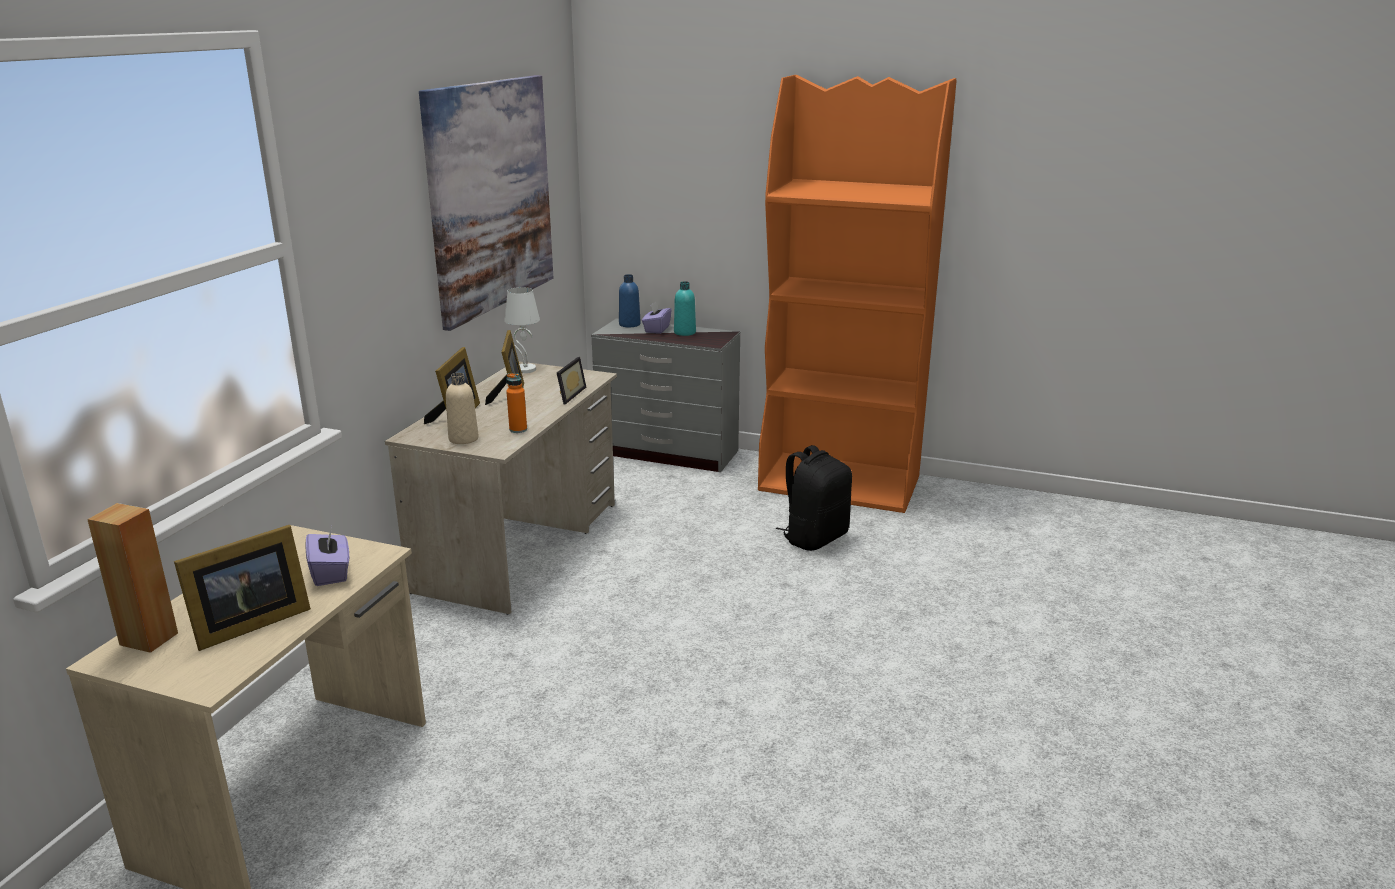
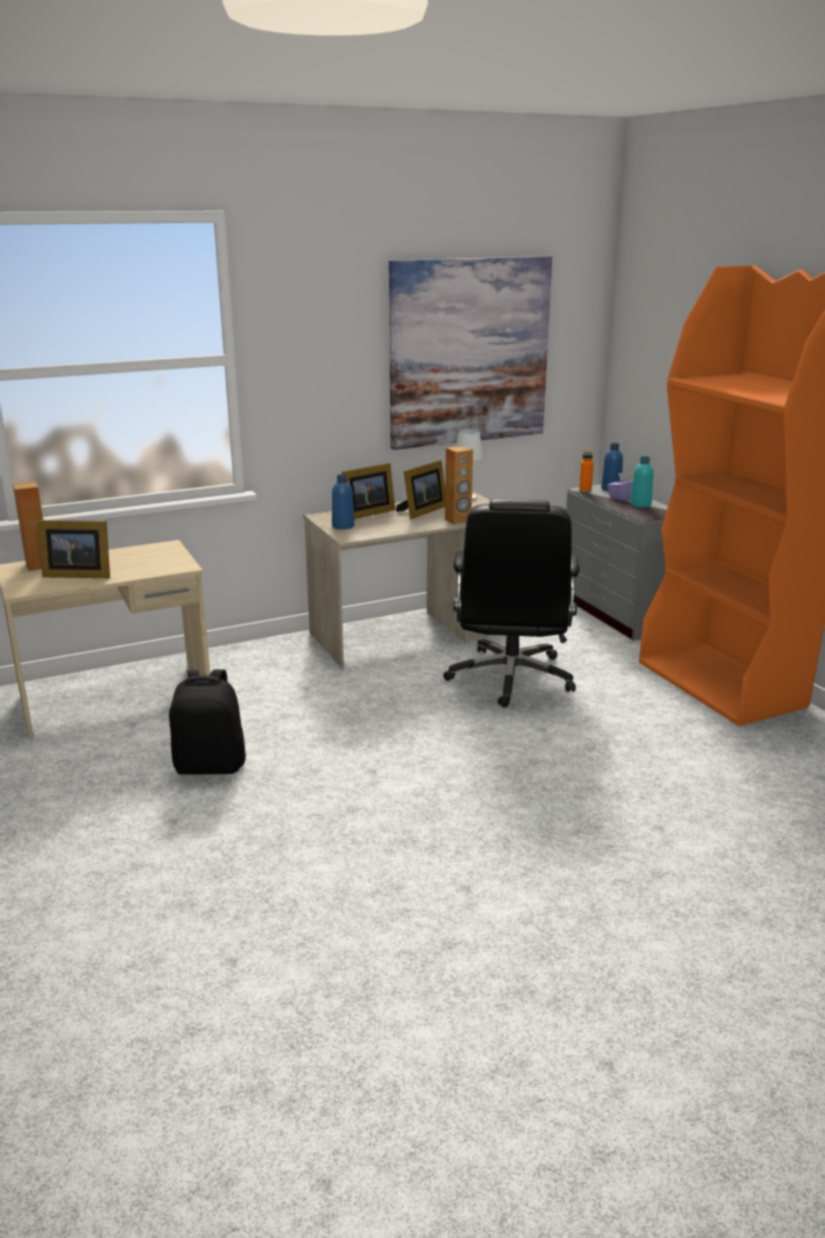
camera: 45 degrees right, 0 degrees up
purple tissue box [306,526,349,586] -> none
beige bottle [446,373,479,444] -> blue bottle [332,474,354,529]
orange bottle [506,373,527,433] -> orange bottle moved to [579,450,594,493]
picture frame [557,357,586,404] -> brown speaker [445,446,473,524]
black backpack [776,445,852,551] -> black backpack moved to [169,669,246,775]
none -> black office chair [443,498,580,708]

